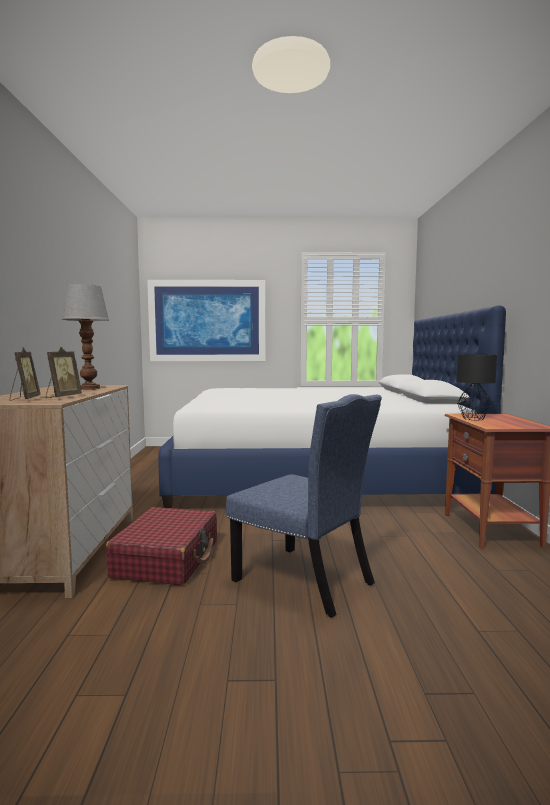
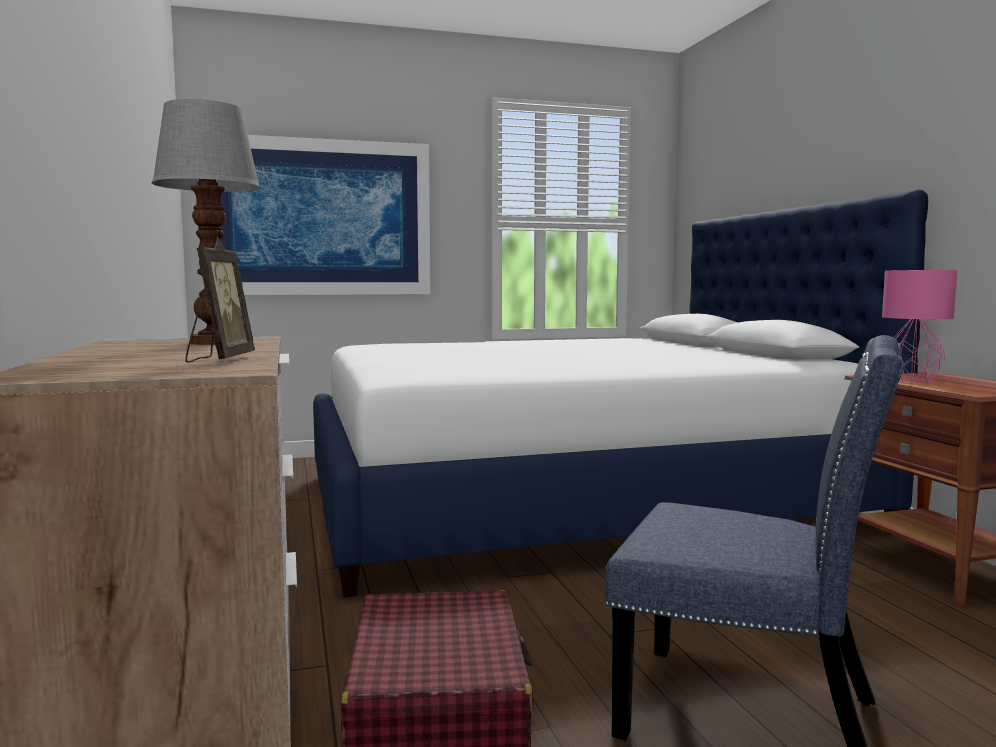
camera: 15 degrees left, 0 degrees up
picture frame [9,347,41,401] -> none
black table lamp [456,354,497,420] -> pink table lamp [882,270,957,384]

